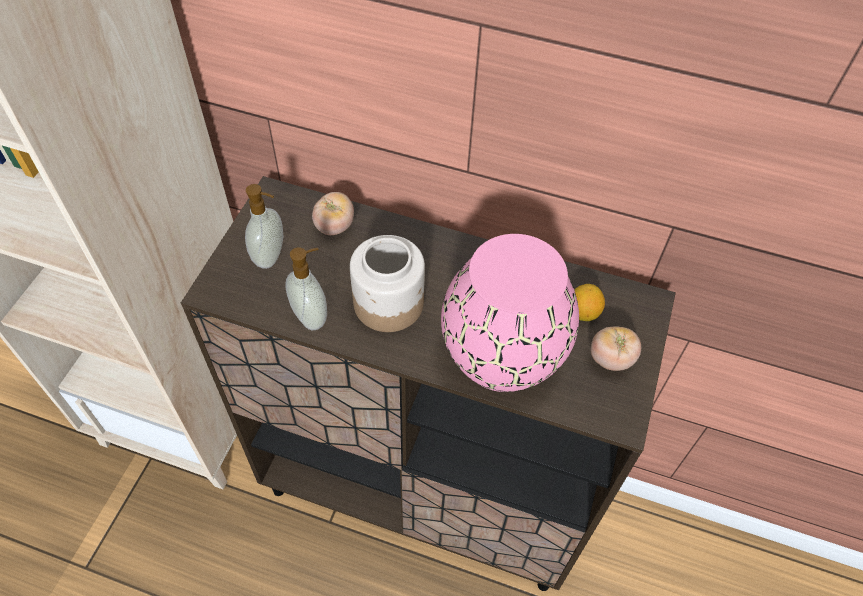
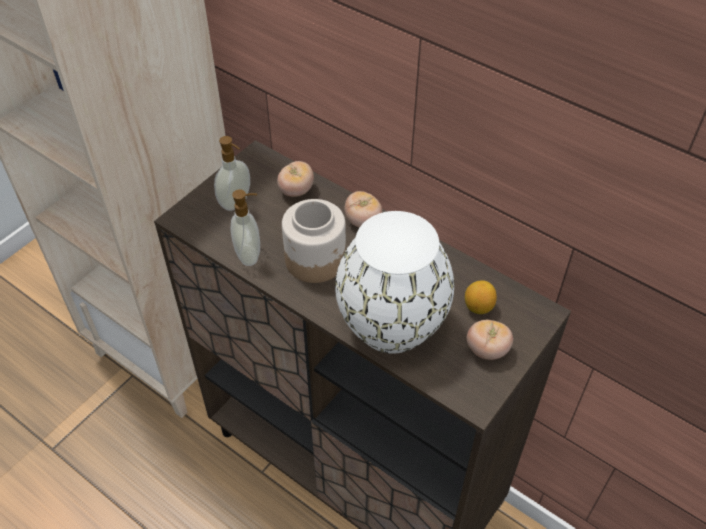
camera: 20 degrees right, 5 degrees down
pink vase [441,234,579,392] -> white vase [335,211,454,354]
none -> tomato [344,191,382,228]

